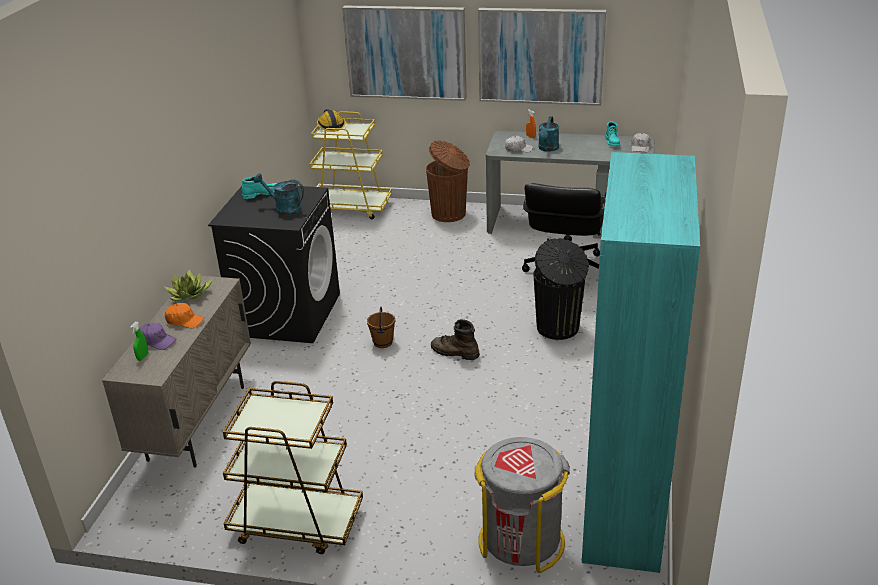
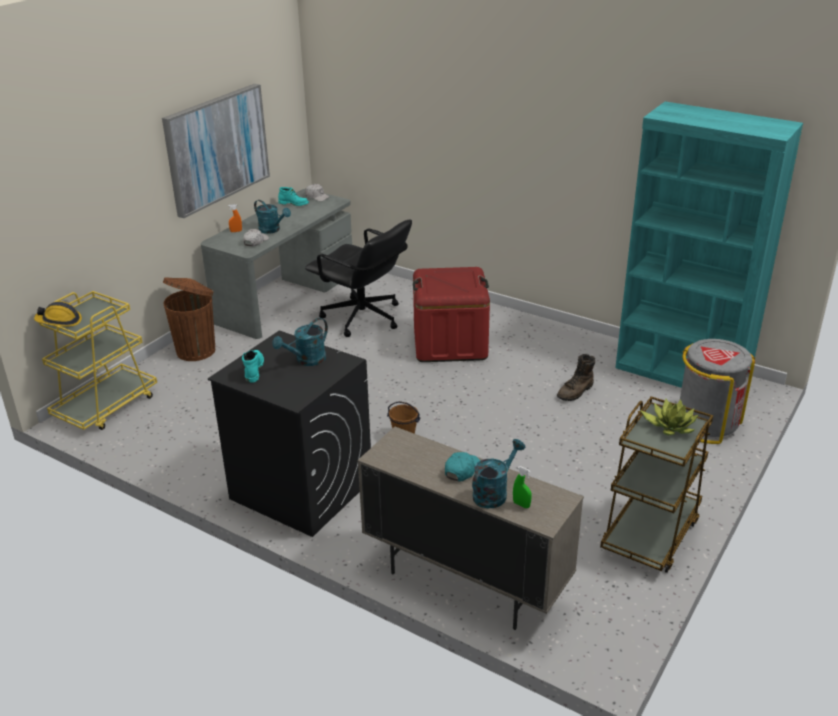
camera: 70 degrees left, 0 degrees up
purple cap [140,323,176,350] -> turquoise watering can [472,439,525,508]
potted plant [164,269,212,301] -> potted plant moved to [640,399,699,435]
orange cap [165,303,204,328] -> turquoise cap [445,452,480,482]
picture [342,6,467,101] -> none
brown boot [431,319,480,360] -> brown boot moved to [557,354,595,401]
black trash can [533,238,589,340] -> red storage box [413,267,490,362]

